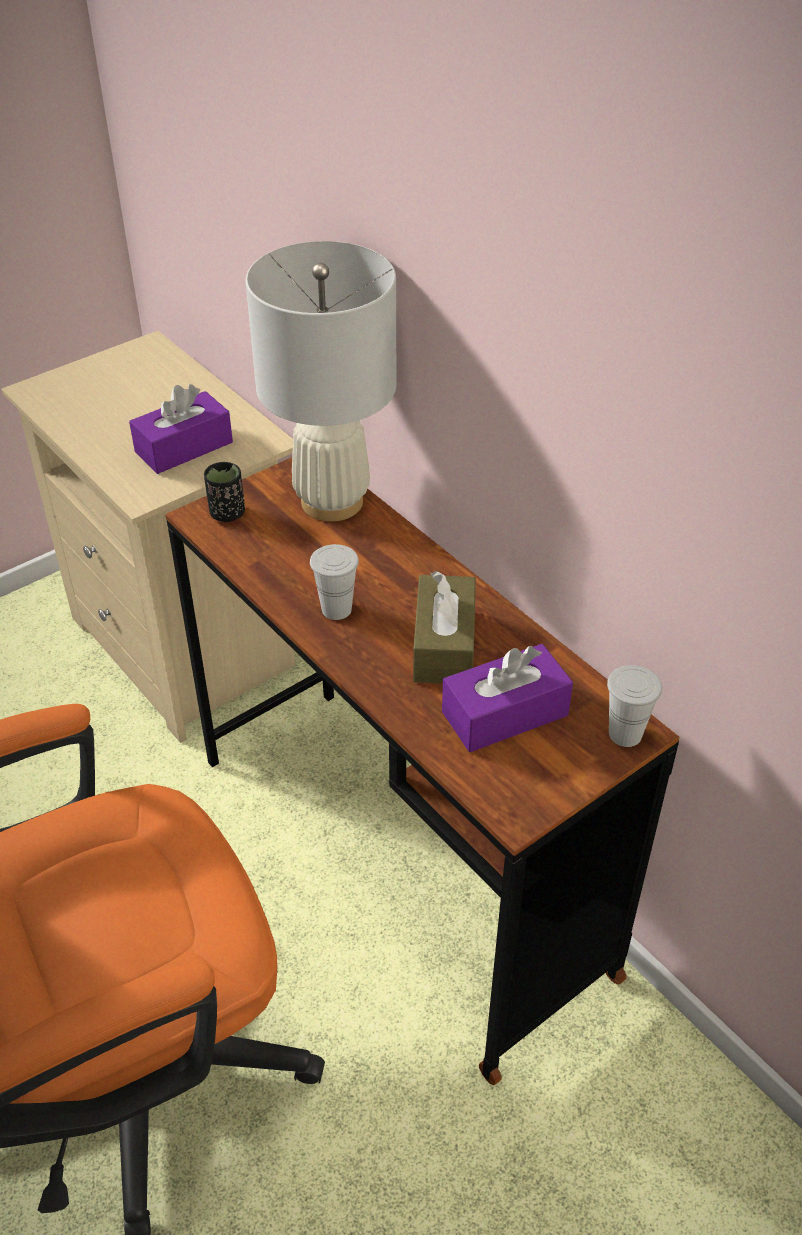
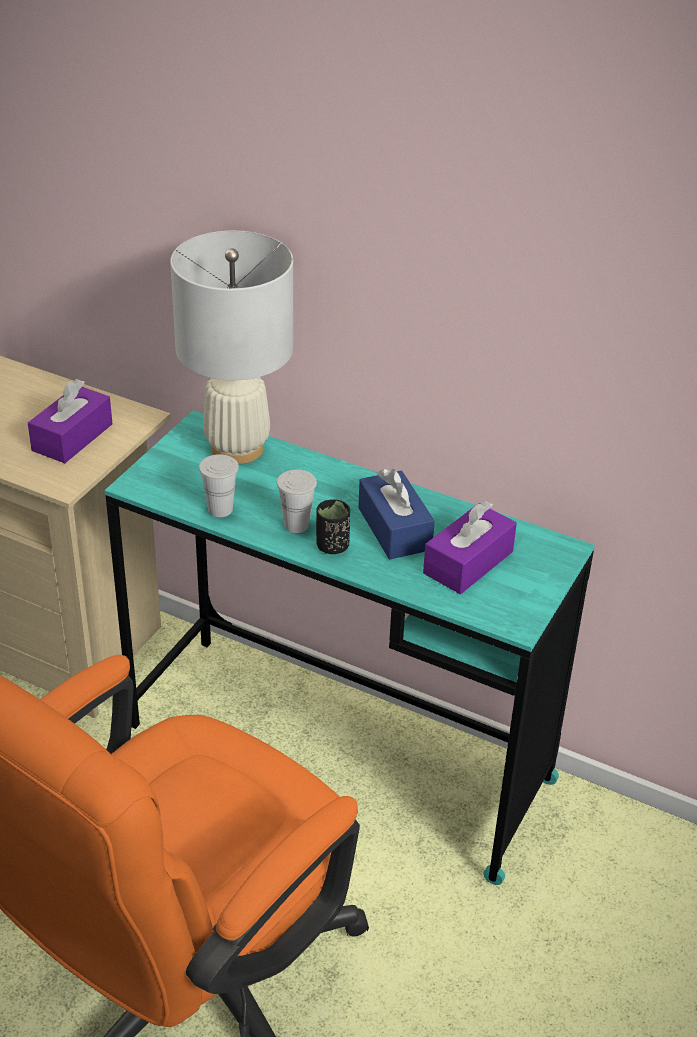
camera: 25 degrees left, 5 degrees down
brown desk [165,457,679,1085] -> turquoise desk [105,410,595,885]
black cup [204,462,245,522] -> black cup moved to [316,499,350,554]
brown tissue box [413,571,476,684] -> blue tissue box [358,469,435,559]
white cup [607,665,662,747] -> white cup moved to [199,454,239,517]

